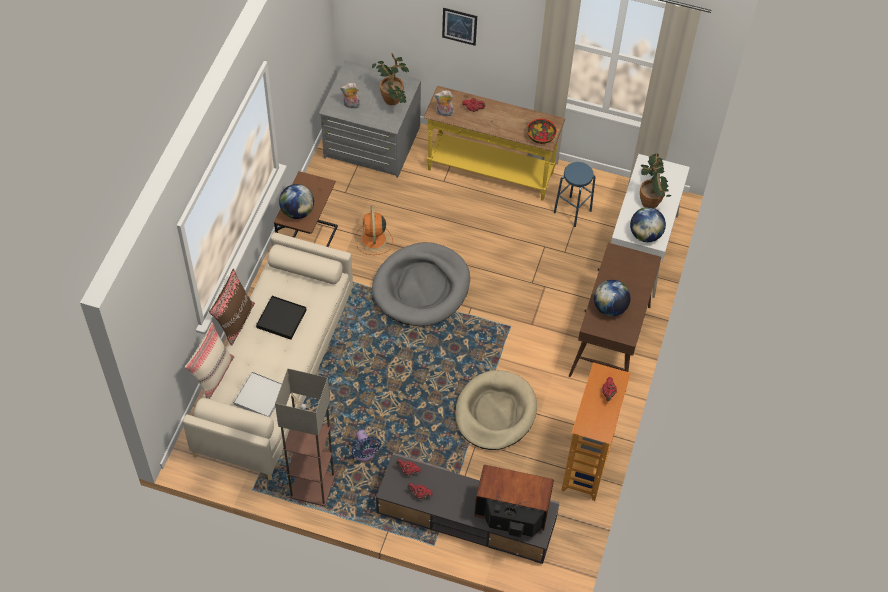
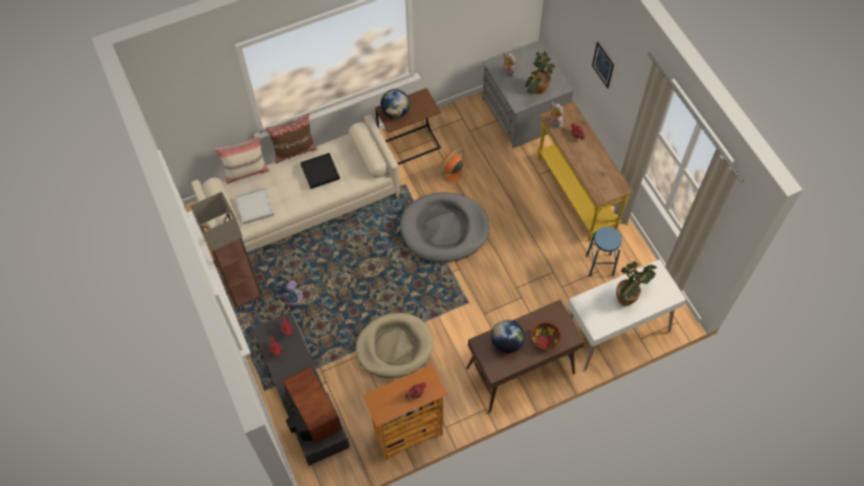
camera: 50 degrees right, 5 degrees up
bowl [527,118,557,144] -> bowl moved to [531,322,561,350]
globe [630,207,666,242] -> none

